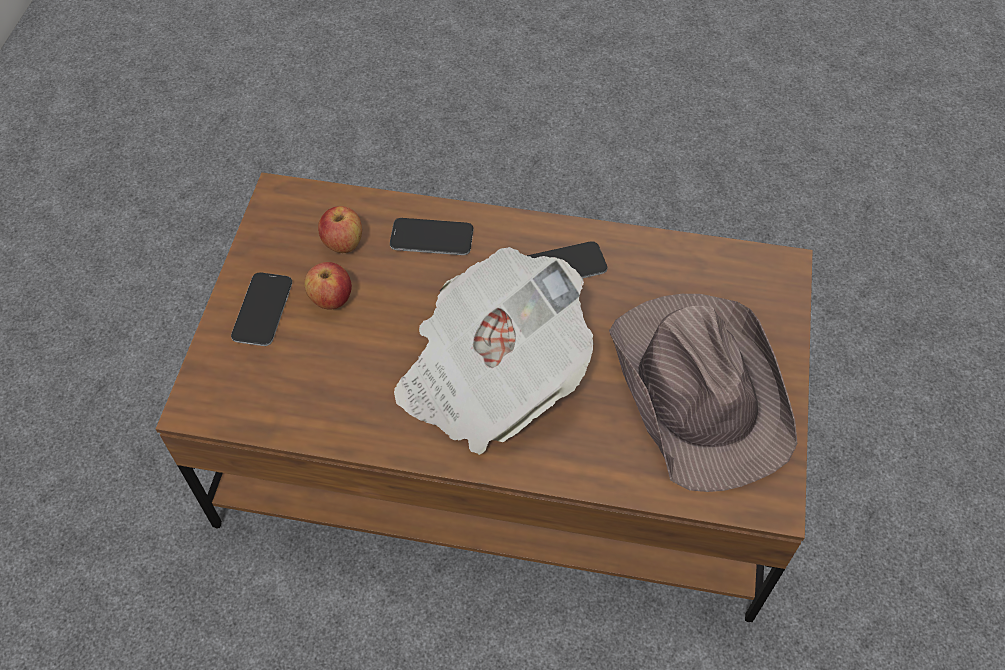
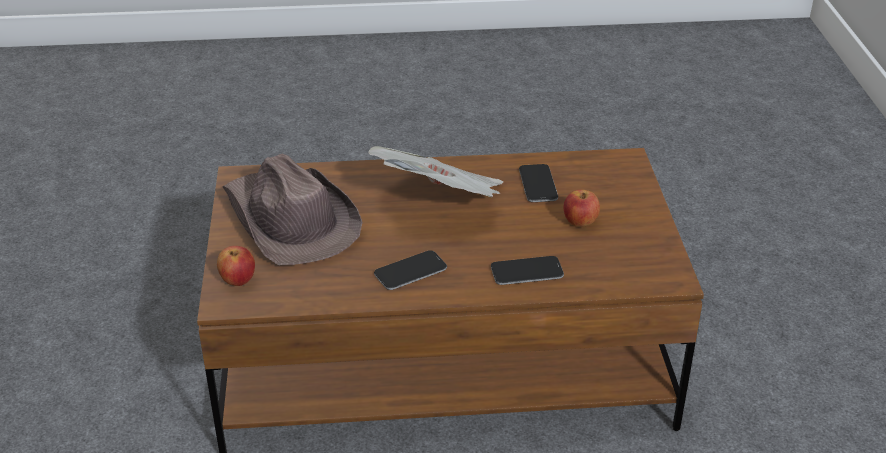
camera: 165 degrees right, 20 degrees down
phone [231,272,292,346] -> phone moved to [519,164,558,202]
apple [318,206,362,253] -> apple moved to [217,246,255,286]

